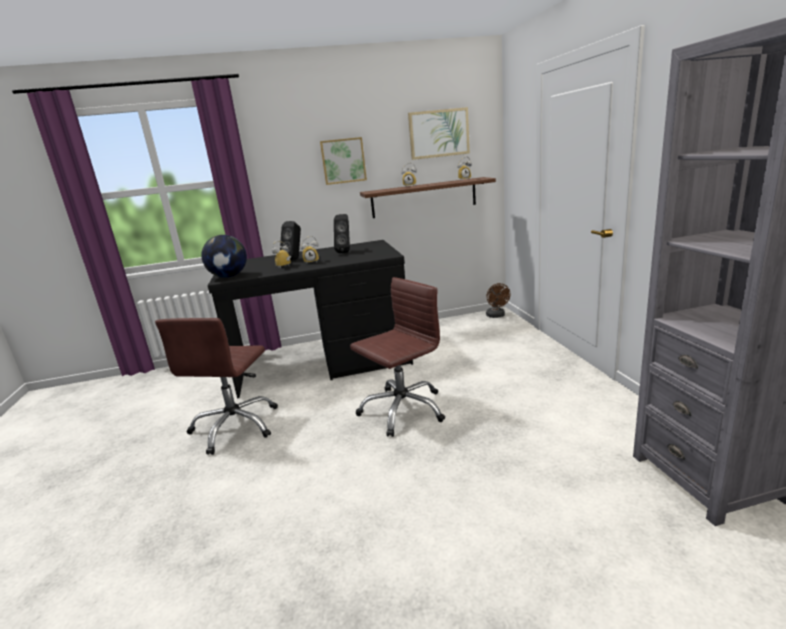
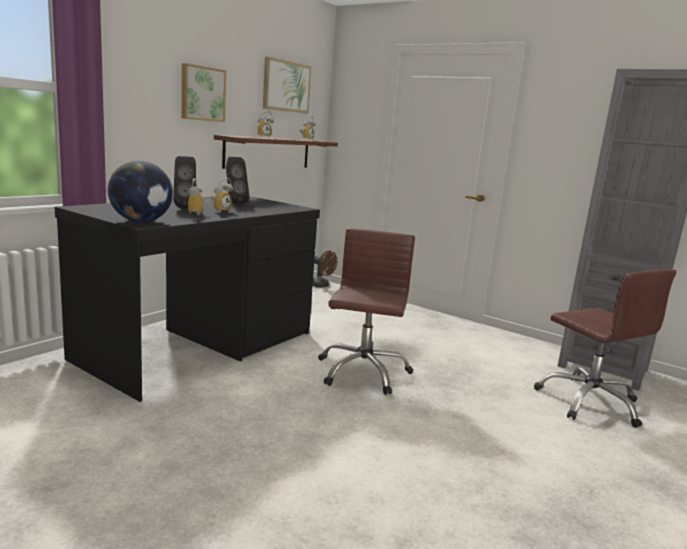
camera: 45 degrees left, 5 degrees down
brown office chair [155,318,278,455] -> brown office chair moved to [534,269,677,428]

